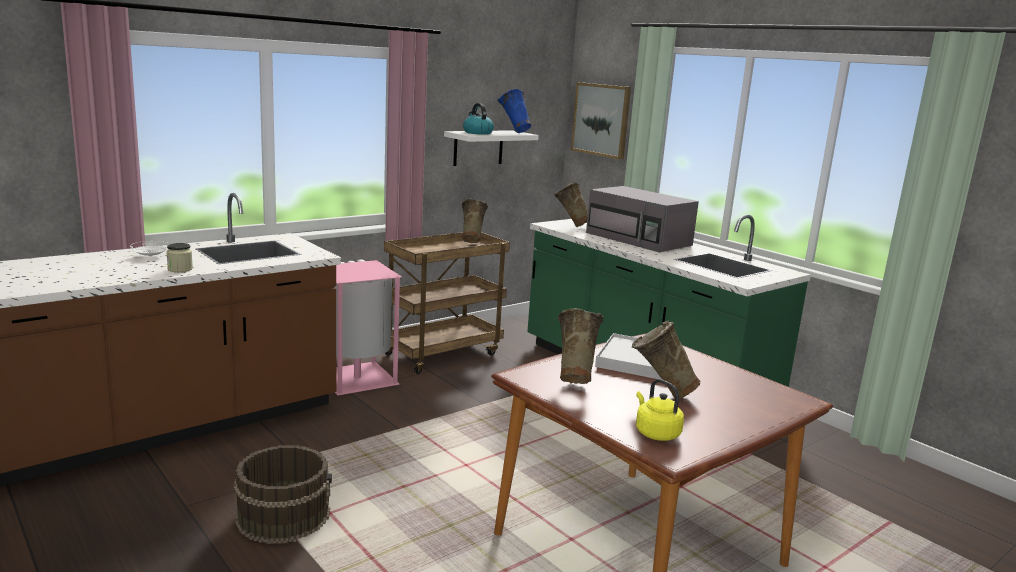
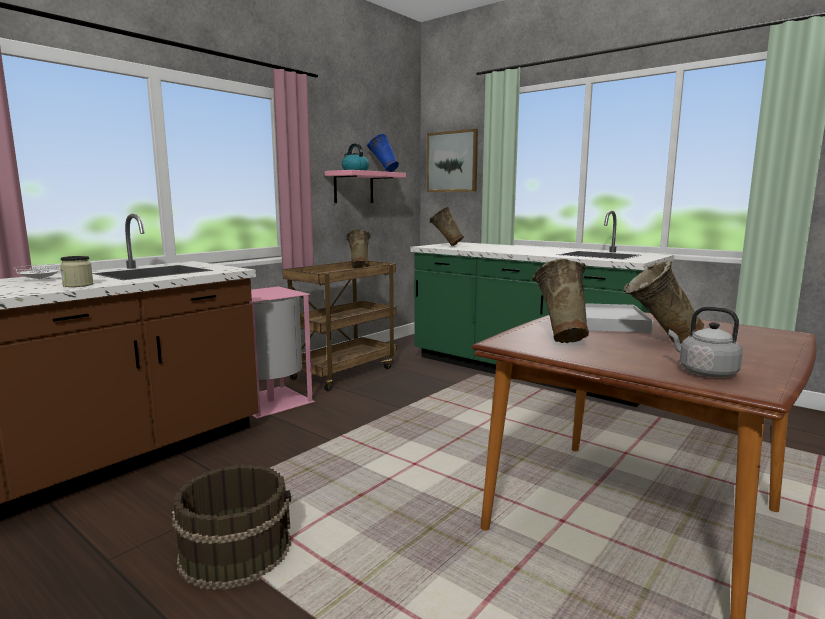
camera: 10 degrees left, 5 degrees down
white shelf [444,130,539,166] -> pink shelf [325,170,406,203]
grey microwave [586,186,699,253] -> none
yellow kettle [636,379,684,441] -> grey kettle [669,307,743,377]

